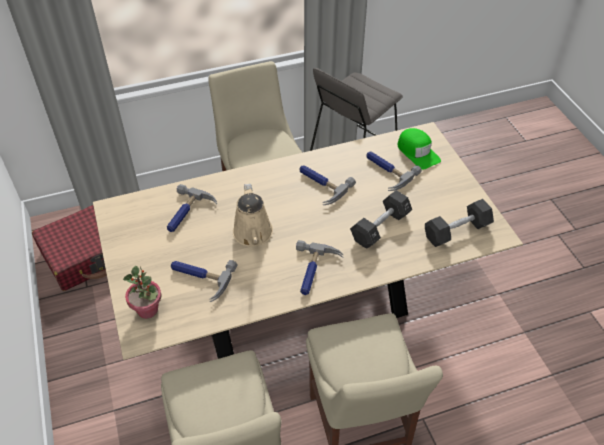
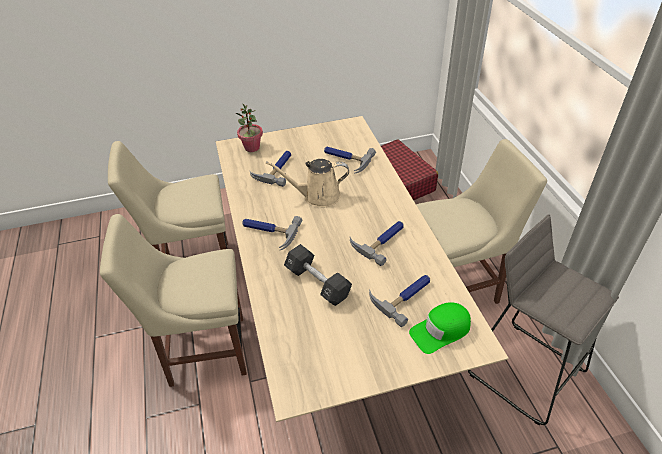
camera: 95 degrees right, 5 degrees down
black dumbbell [425,199,494,247] -> none

